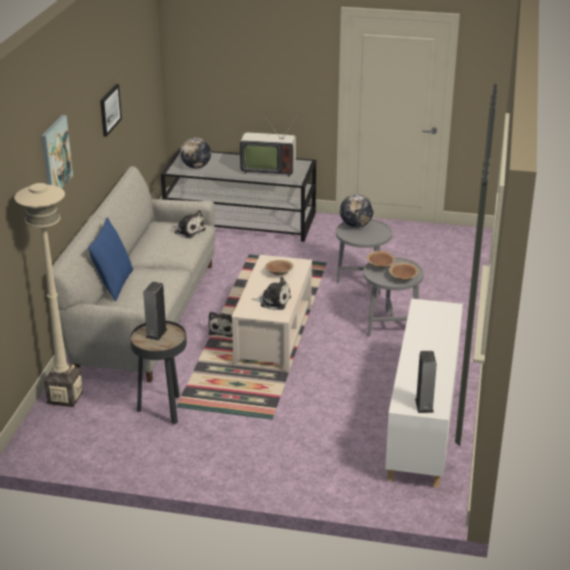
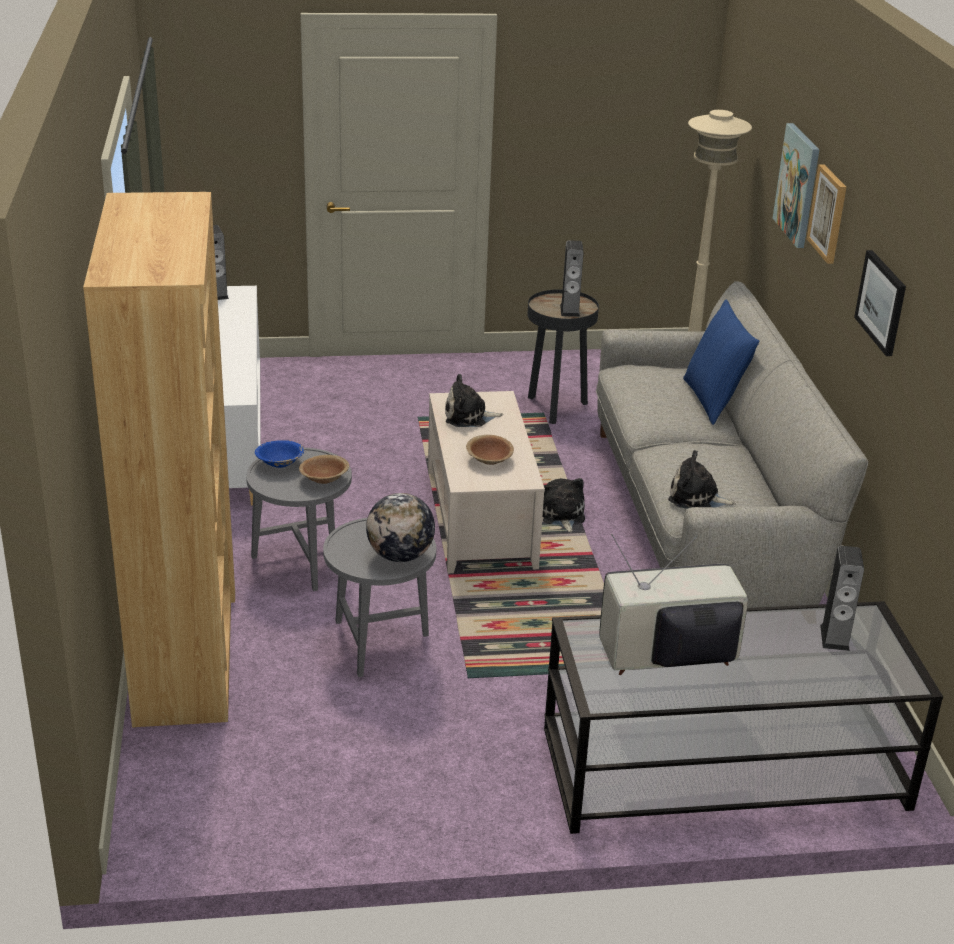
camera: 160 degrees right, 0 degrees up
globe [180,138,211,169] -> speaker [820,546,864,651]
brown bowl [389,263,418,281] -> blue bowl [255,440,304,468]
none -> brown bookcase [83,192,235,728]
none -> picture [807,164,846,264]

